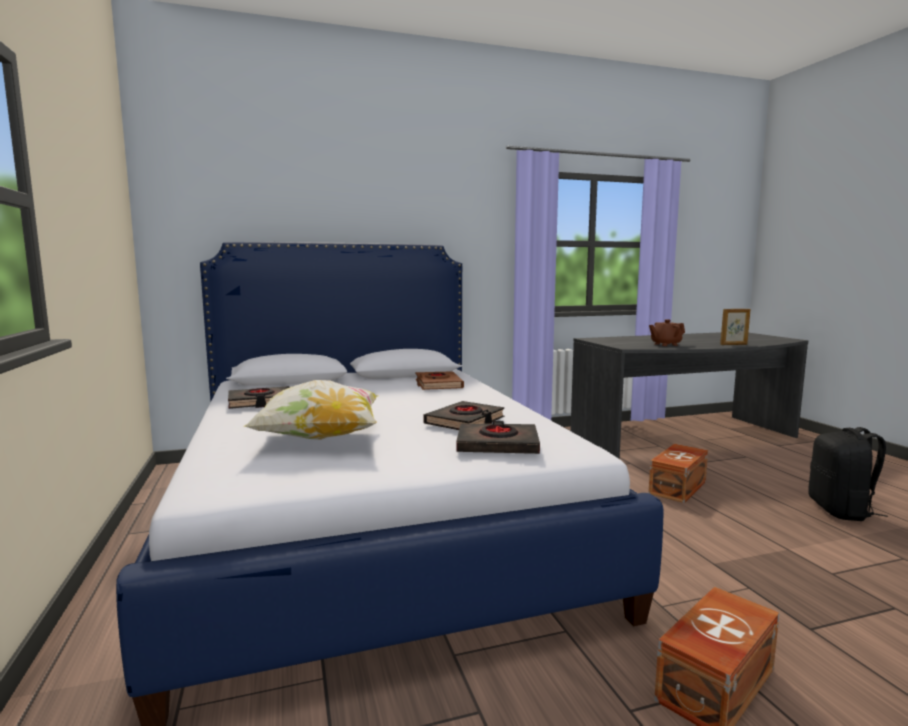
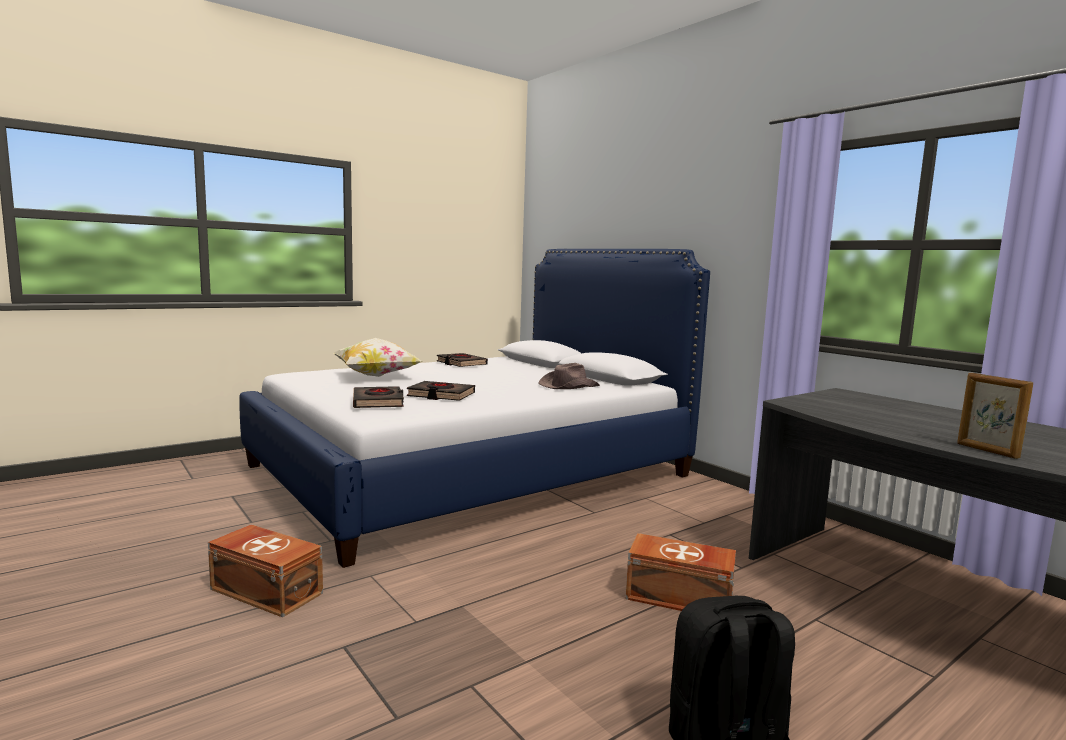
camera: 70 degrees right, 0 degrees up
brown book [416,371,464,390] -> brown hat [538,363,600,389]
brown teapot [649,319,685,346] -> none

